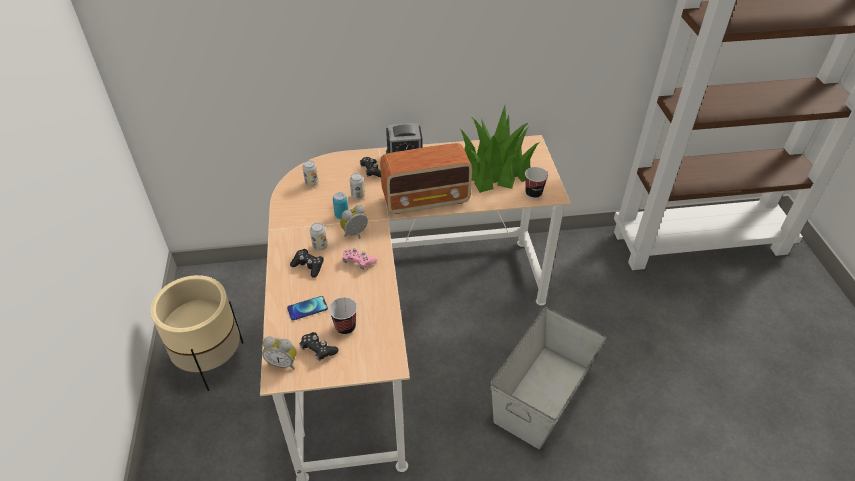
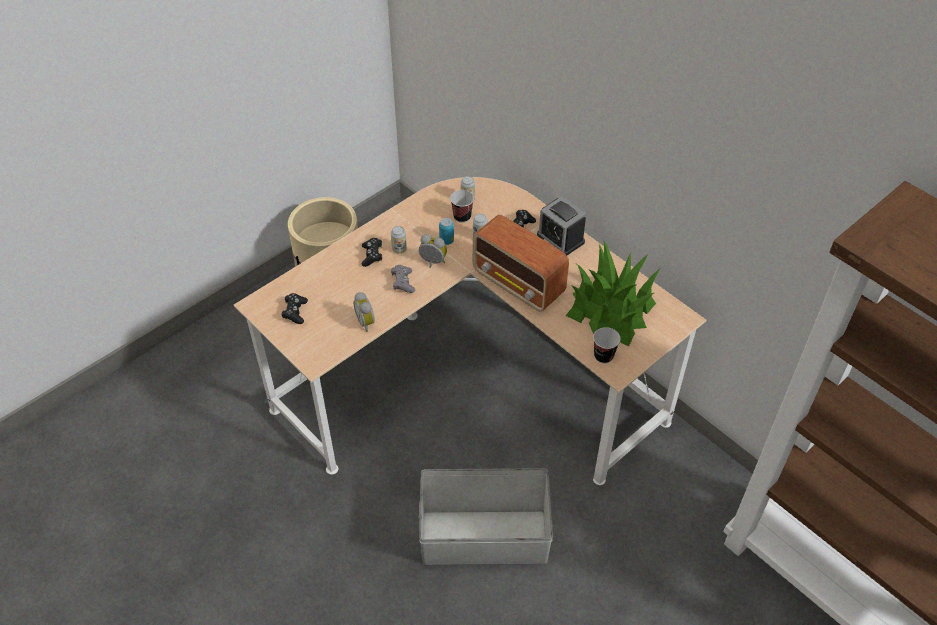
camera: 55 degrees right, 5 degrees up
alarm clock [262,336,297,369] -> alarm clock moved to [353,292,375,332]
phone [287,296,328,320] -> none
cup [329,297,357,335] -> cup moved to [450,190,474,223]
pink game controller [343,248,377,270] -> grey game controller [391,265,415,293]

